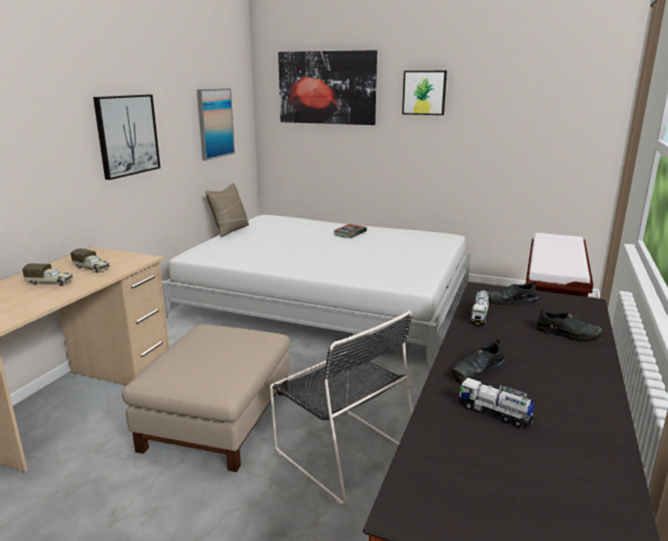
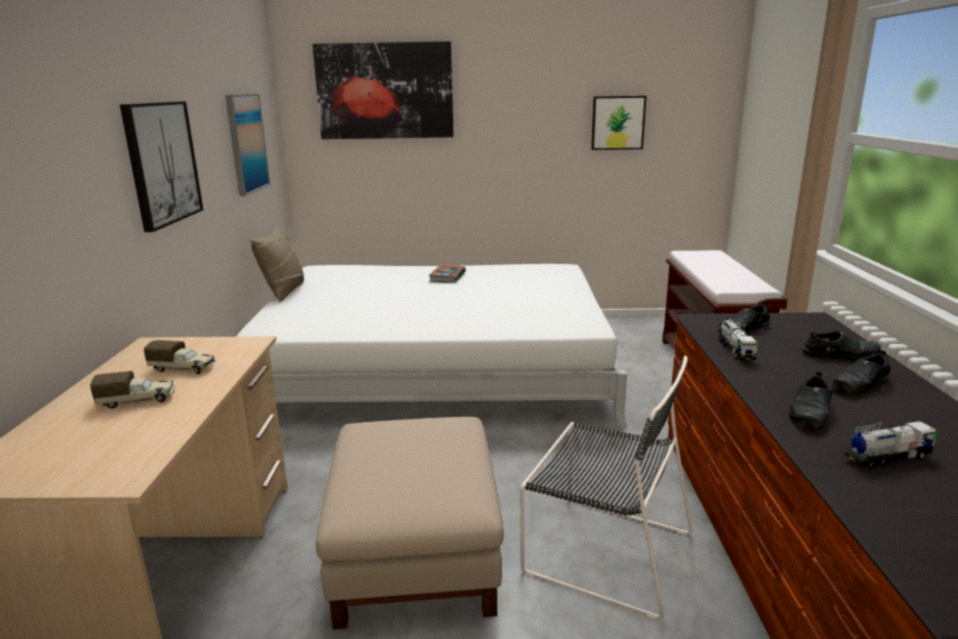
camera: 20 degrees left, 0 degrees up
picture [402,71,447,115] -> picture moved to [591,96,647,150]
toy truck [459,378,535,428] -> toy truck turned 150 degrees clockwise [844,421,937,469]
none -> black shoe [831,350,891,397]

